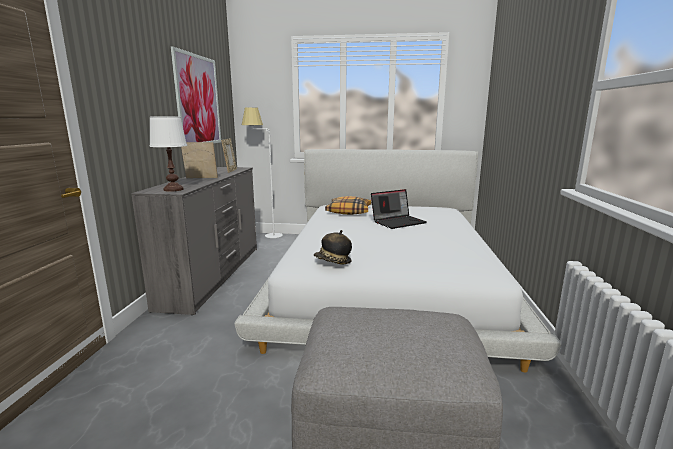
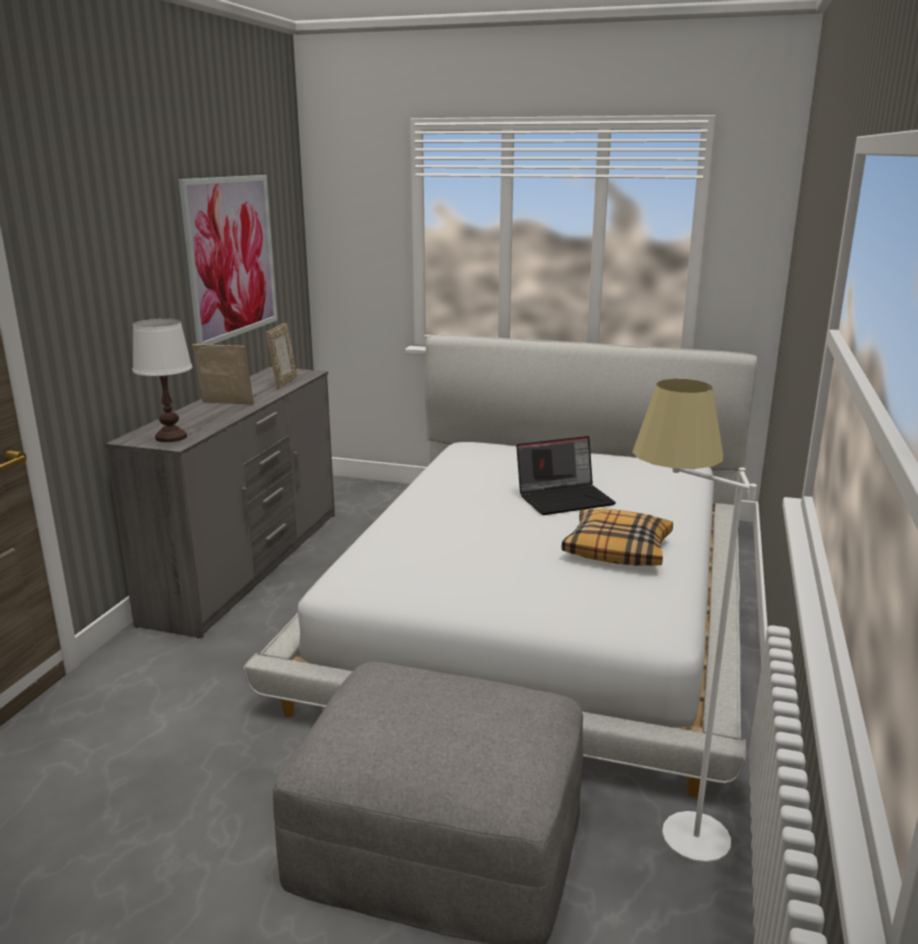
camera: 10 degrees right, 5 degrees up
white floor lamp [242,108,283,238] -> white floor lamp moved to [632,379,757,862]
hat [314,230,352,265] -> none
pillow [325,196,371,215] -> pillow moved to [562,509,673,566]

